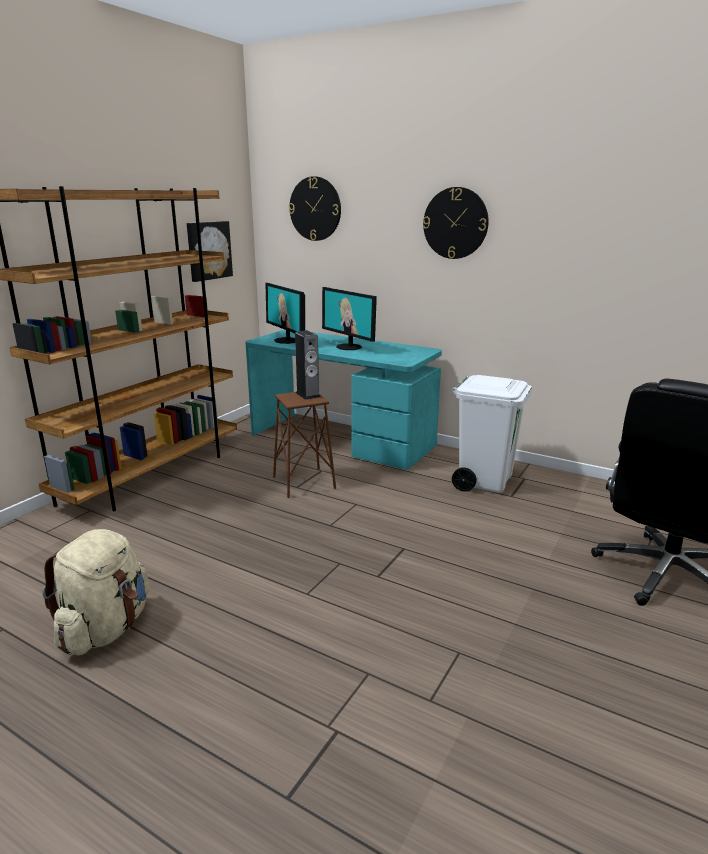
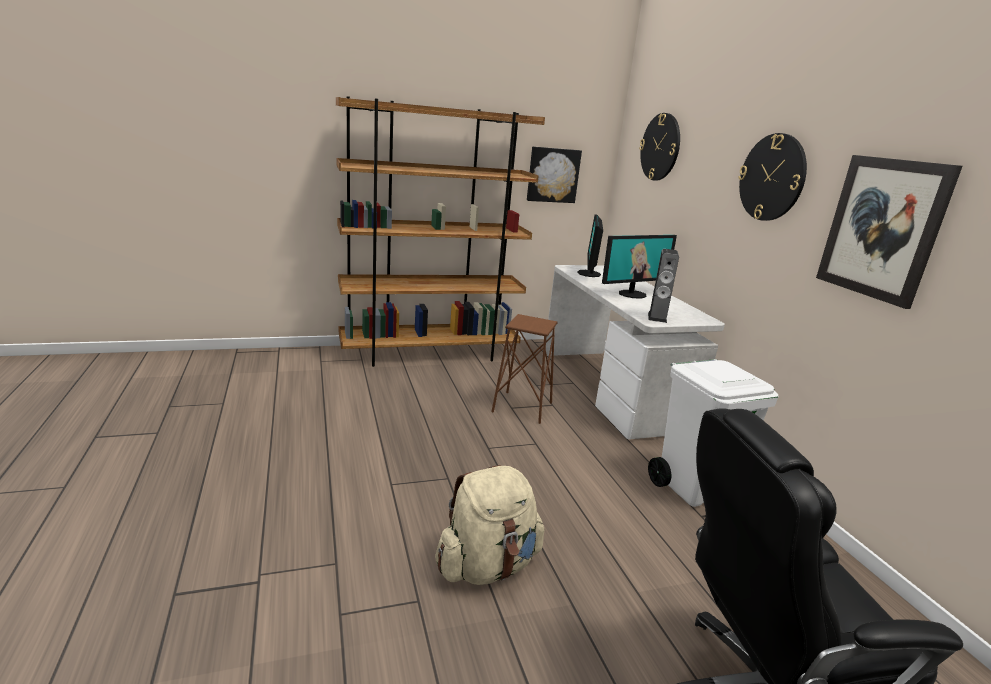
camera: 40 degrees right, 0 degrees up
beige backpack [42,529,149,655] -> beige backpack moved to [435,465,544,585]
turquoise desk [245,330,442,470] -> white desk [546,265,725,439]
speaker [295,330,320,400] -> speaker moved to [648,249,679,323]
monitor [322,287,377,350] -> monitor turned 120 degrees counterclockwise [602,235,677,298]
none -> picture [816,155,963,309]

